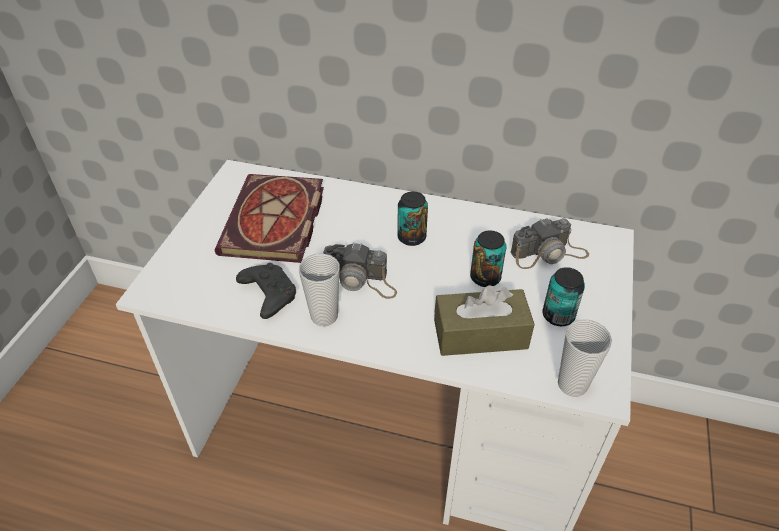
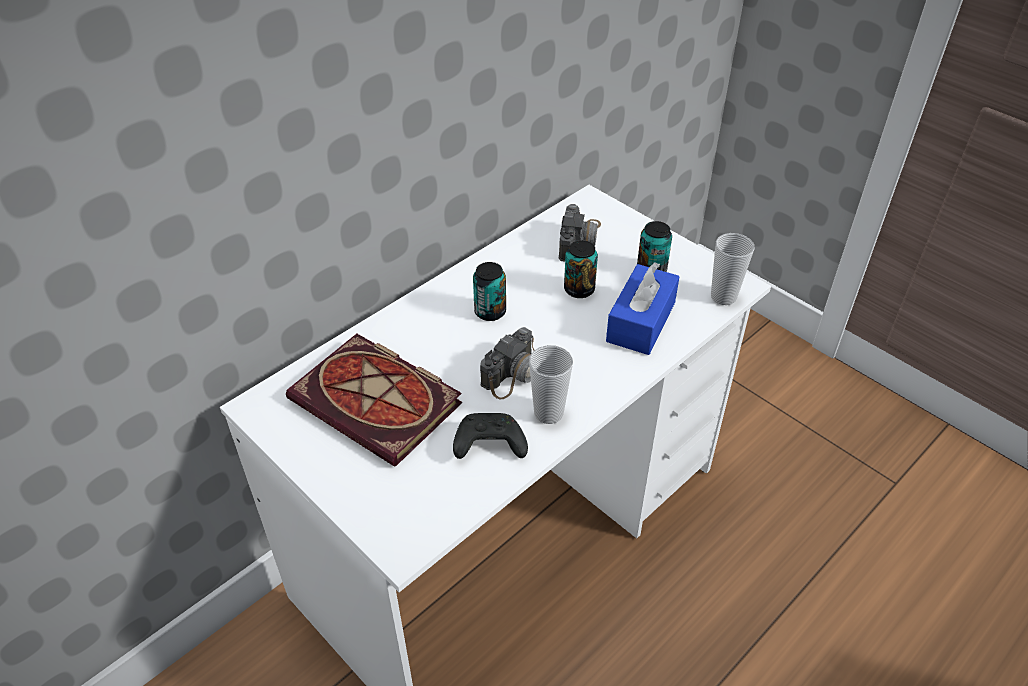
camera: 60 degrees left, 0 degrees up
brown tissue box [434,285,535,356] -> blue tissue box [606,262,679,355]

